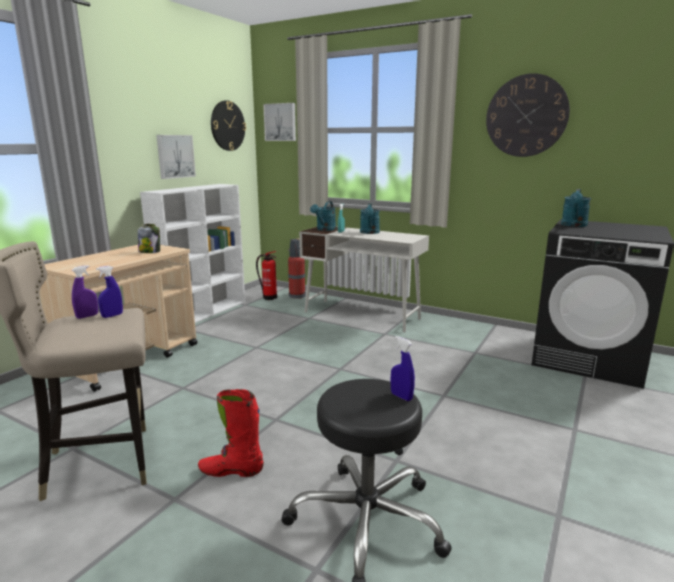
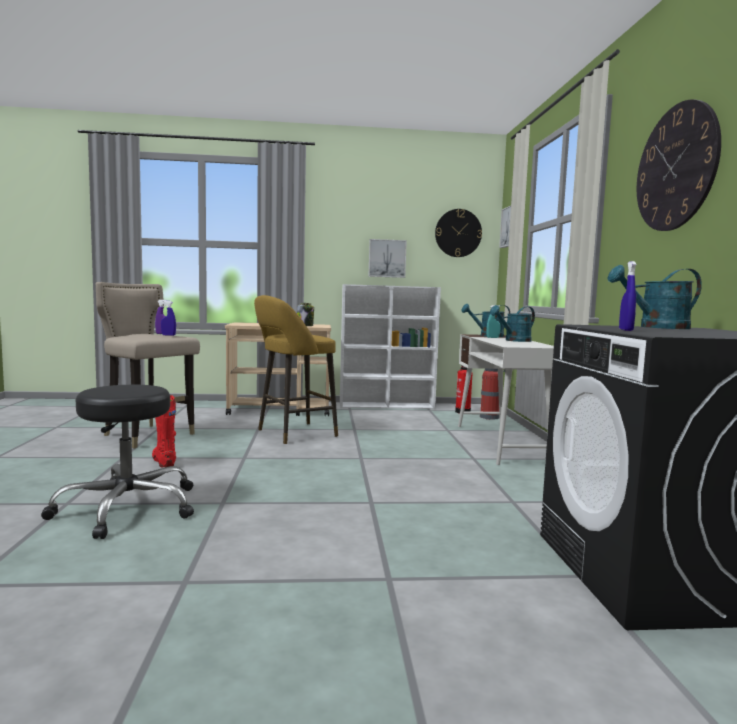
camera: 55 degrees right, 10 degrees down
blue spray bottle [391,336,415,401] -> blue spray bottle moved to [619,261,636,331]
none -> yellow stool [254,295,338,444]

